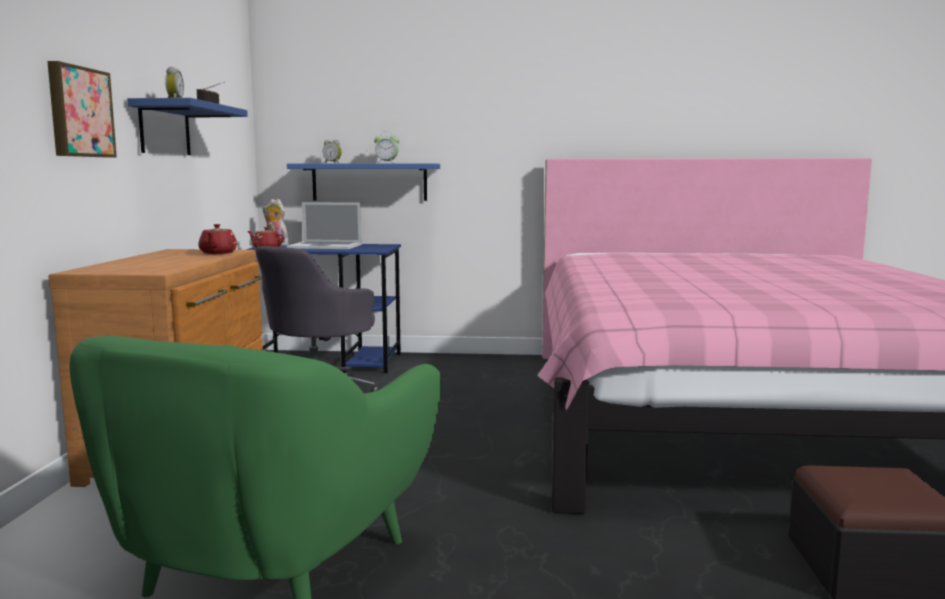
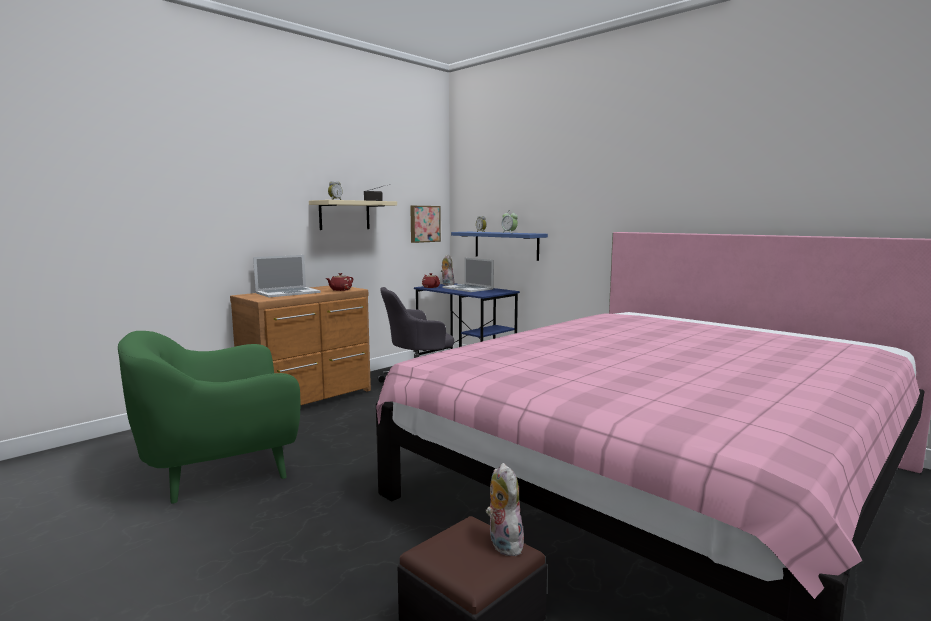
camera: 40 degrees right, 0 degrees up
picture [47,61,117,157] -> picture moved to [410,206,441,243]
blue shelf [127,98,248,155] -> beige shelf [309,200,397,230]
none -> laptop [253,255,321,297]
none -> plush toy [486,463,524,556]

